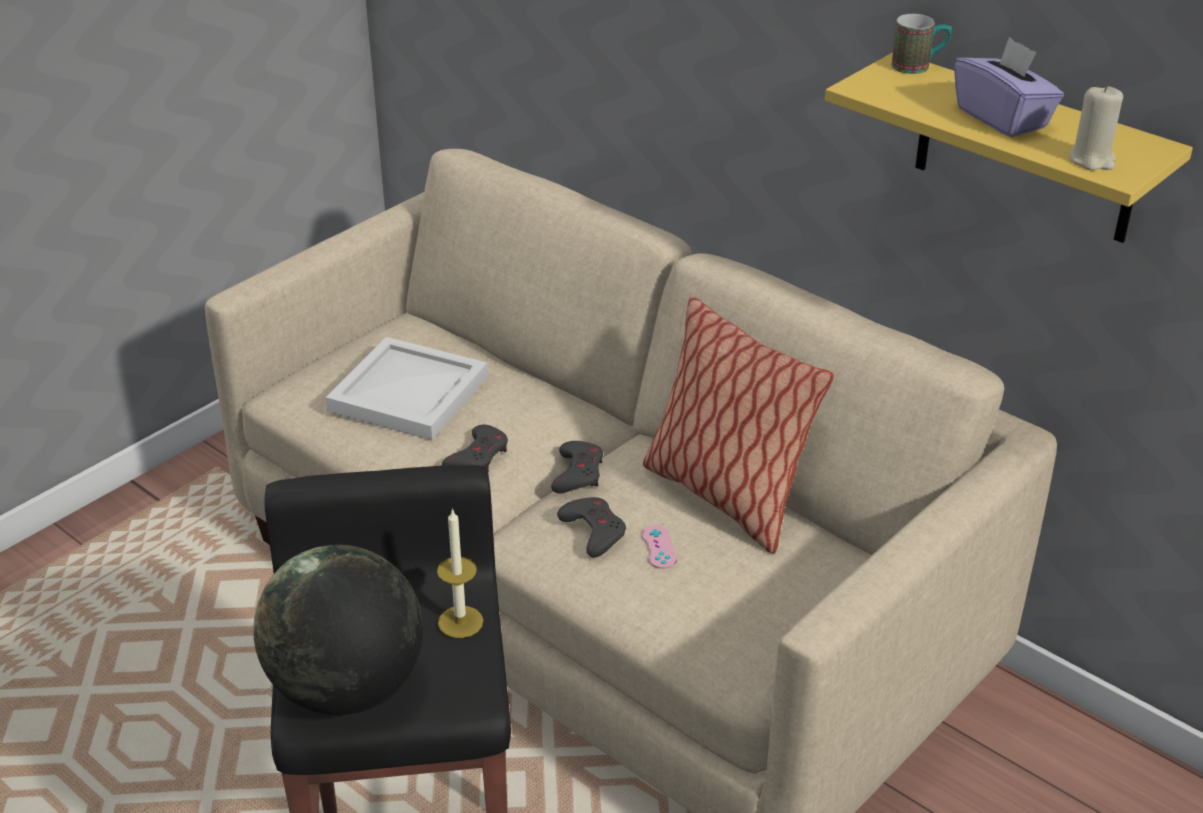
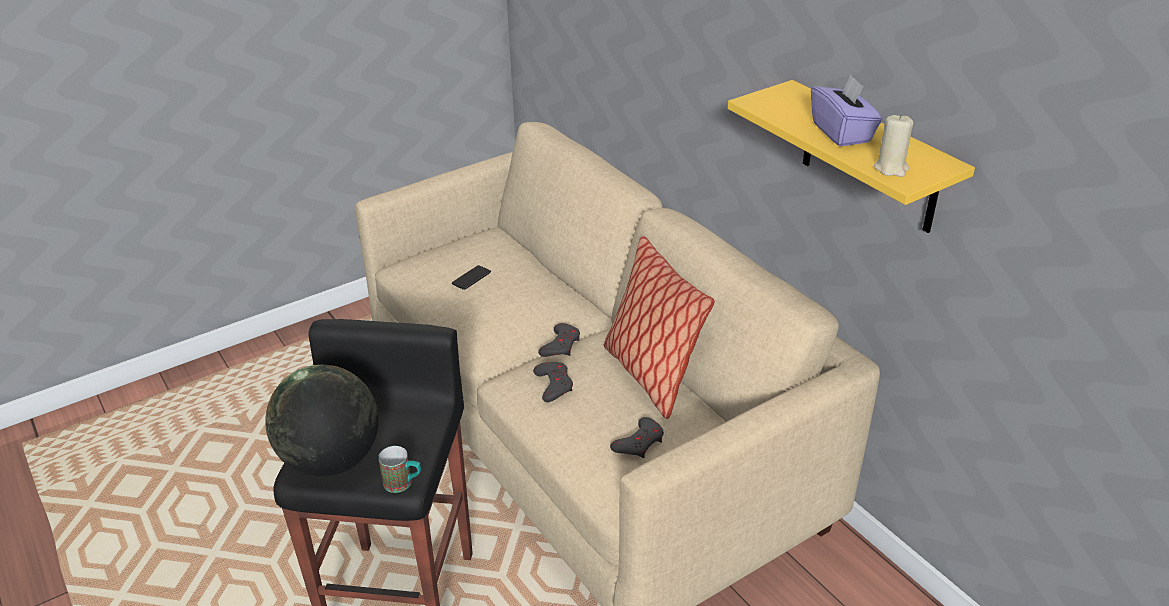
camera: 15 degrees right, 0 degrees up
white tray [326,337,488,440] -> phone [452,265,491,290]
candle [437,508,483,638] -> none
grey game controller [442,425,508,472] -> grey game controller moved to [610,417,664,458]
pink game controller [642,525,677,569] -> none
mug [891,14,952,74] -> mug moved to [378,446,421,493]

